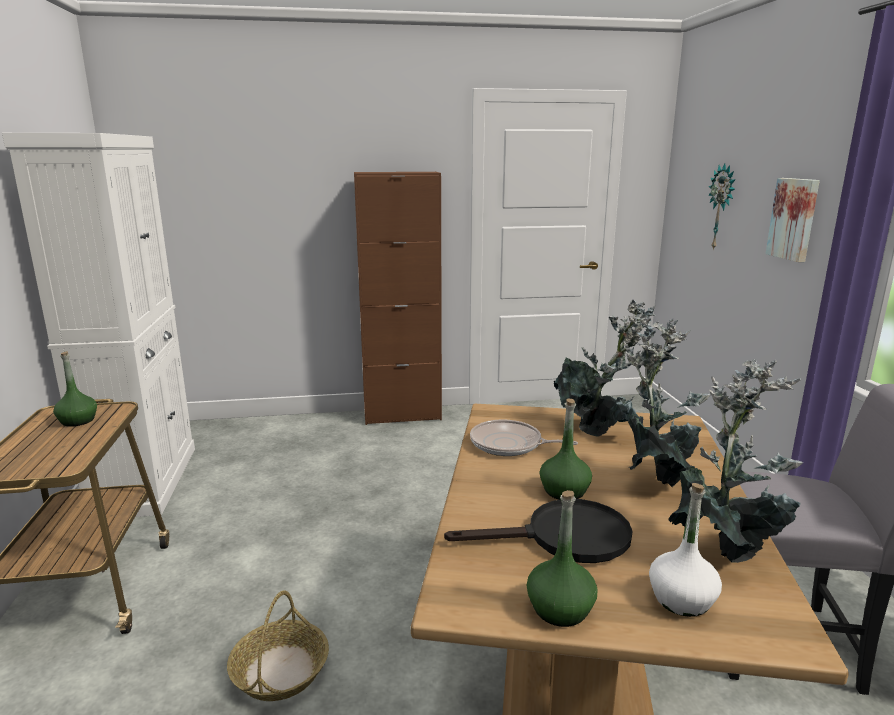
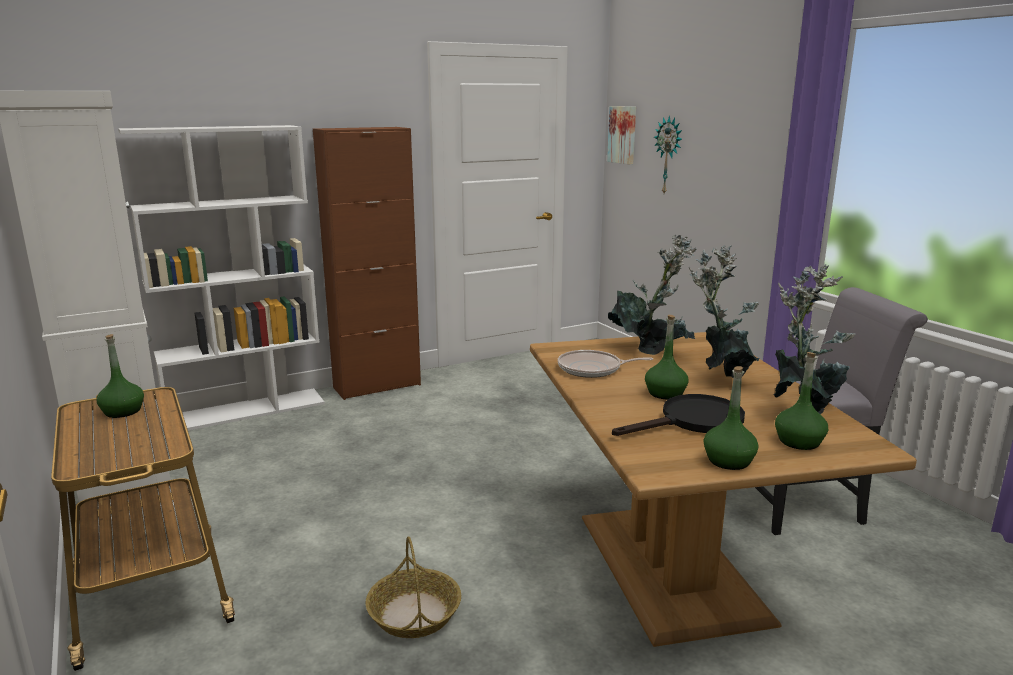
camera: 20 degrees left, 0 degrees up
white bottle [649,483,722,617] -> green bottle [775,352,828,450]
picture [765,178,820,262] -> picture moved to [607,106,636,164]
none -> white bookcase [118,125,325,431]

